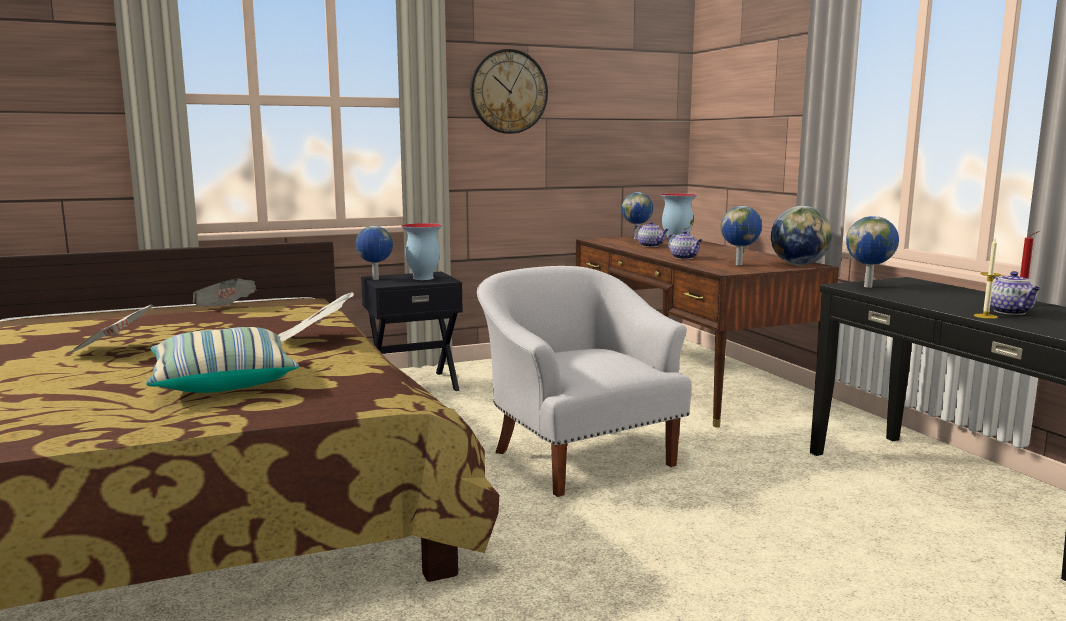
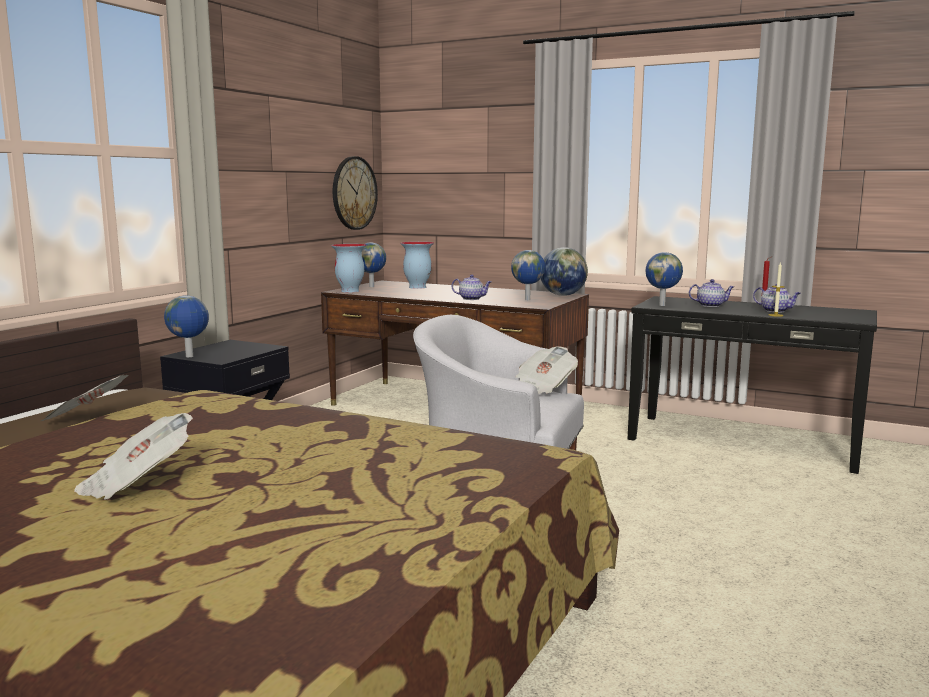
camera: 40 degrees left, 0 degrees up
pillow [146,327,299,393] -> none
newspaper [278,293,354,342] -> newspaper moved to [515,346,578,394]
vase [401,223,442,280] -> vase moved to [331,244,366,293]
wall clock [470,49,548,134] -> wall clock moved to [333,156,378,230]
teapot [633,221,669,247] -> teapot moved to [689,279,734,307]

